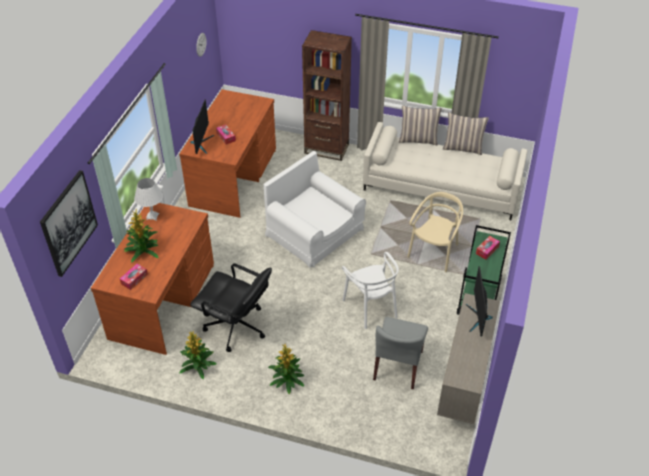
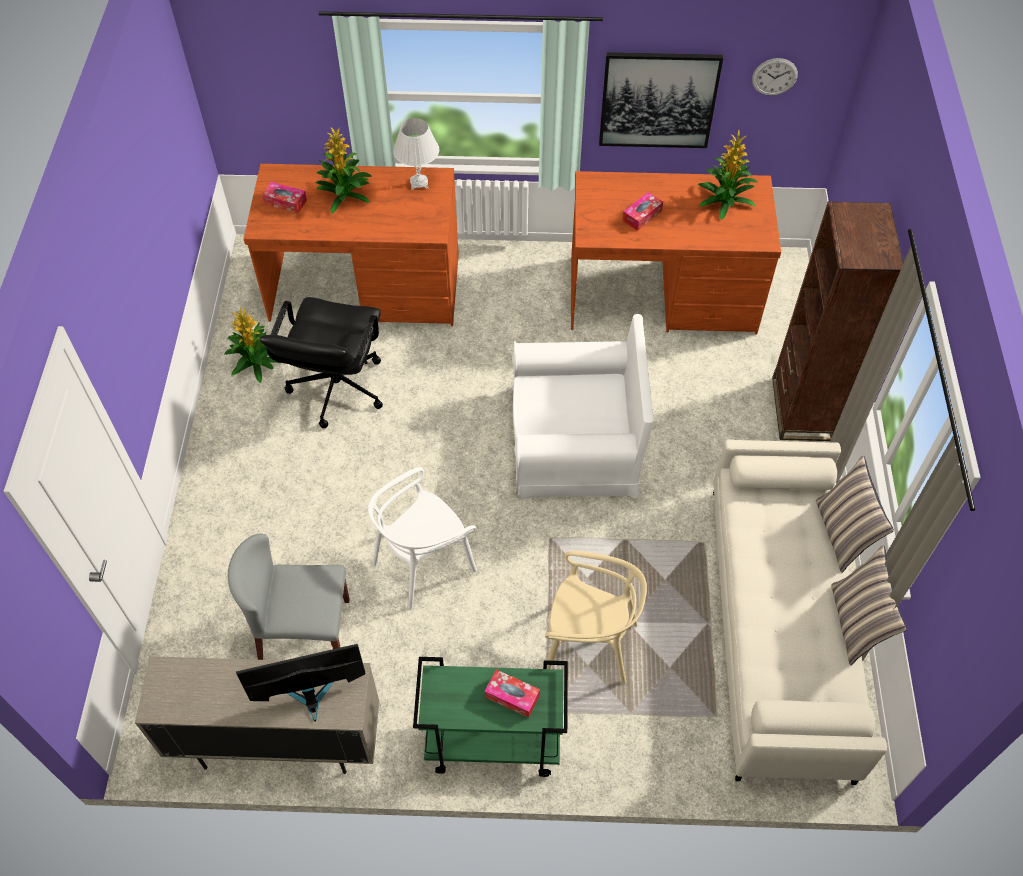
camera: 75 degrees right, 10 degrees up
picture [40,170,98,277] -> picture moved to [599,52,723,148]
monitor [190,99,214,154] -> none
white armchair [263,151,366,268] -> white armchair turned 60 degrees clockwise [511,314,654,501]
potted plant [268,344,304,394] -> potted plant moved to [698,130,758,220]

